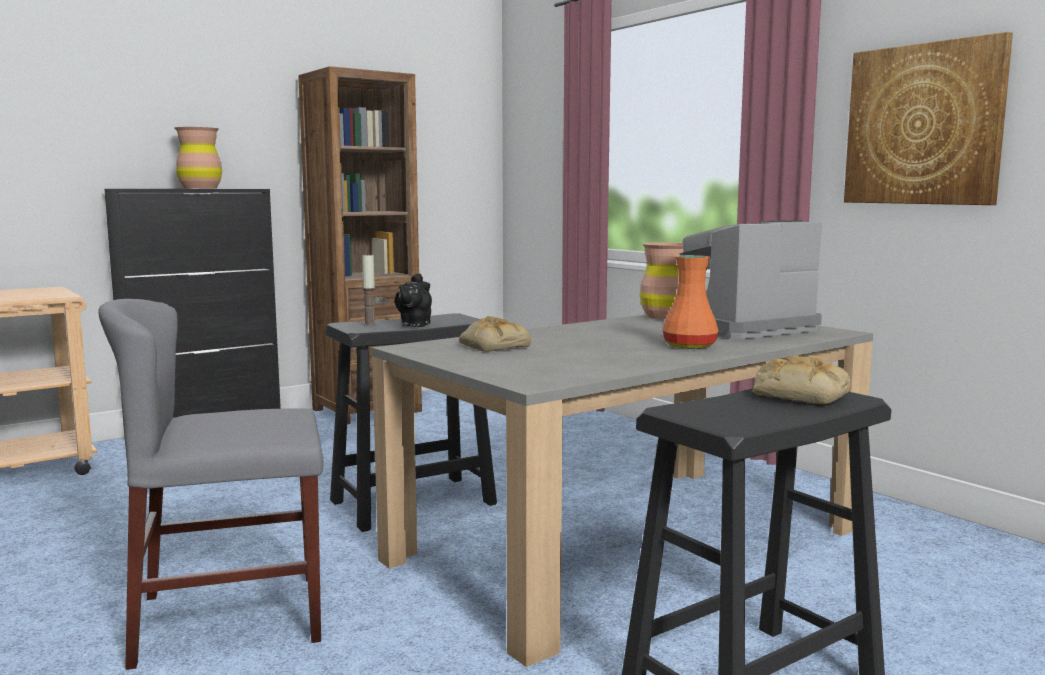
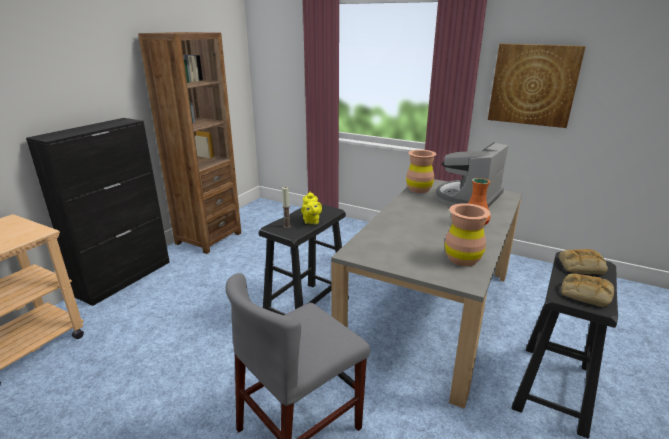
camera: 25 degrees left, 15 degrees up
brown vase [175,127,222,189] -> brown vase moved to [445,203,491,266]
black teapot [395,274,432,327] -> yellow teapot [301,192,322,224]
bread [459,316,531,352] -> bread moved to [561,274,614,307]

